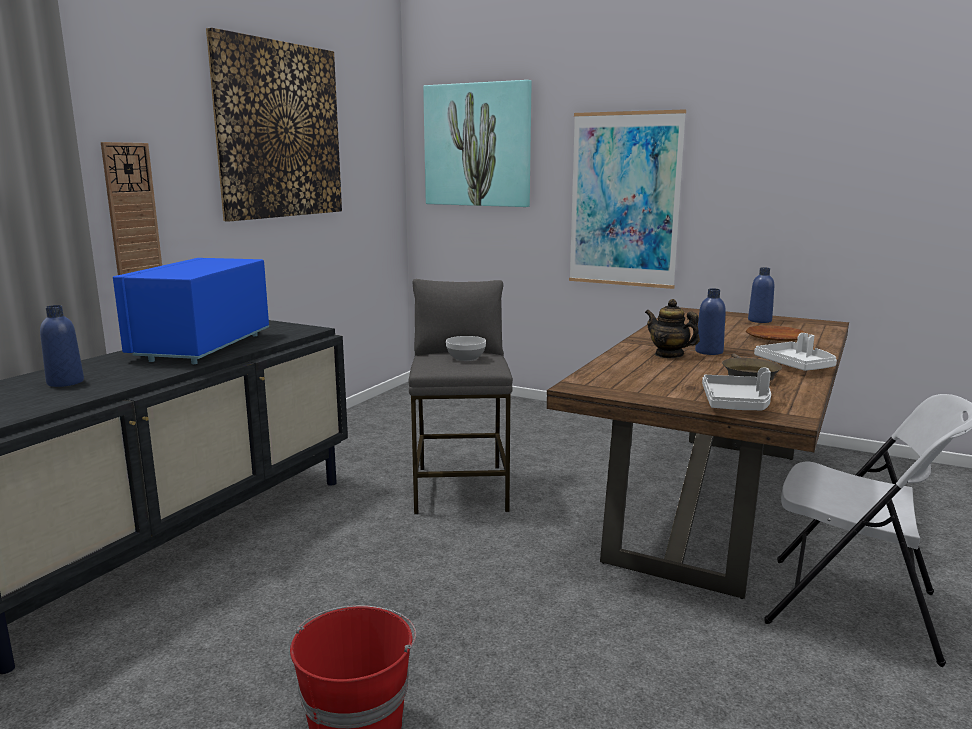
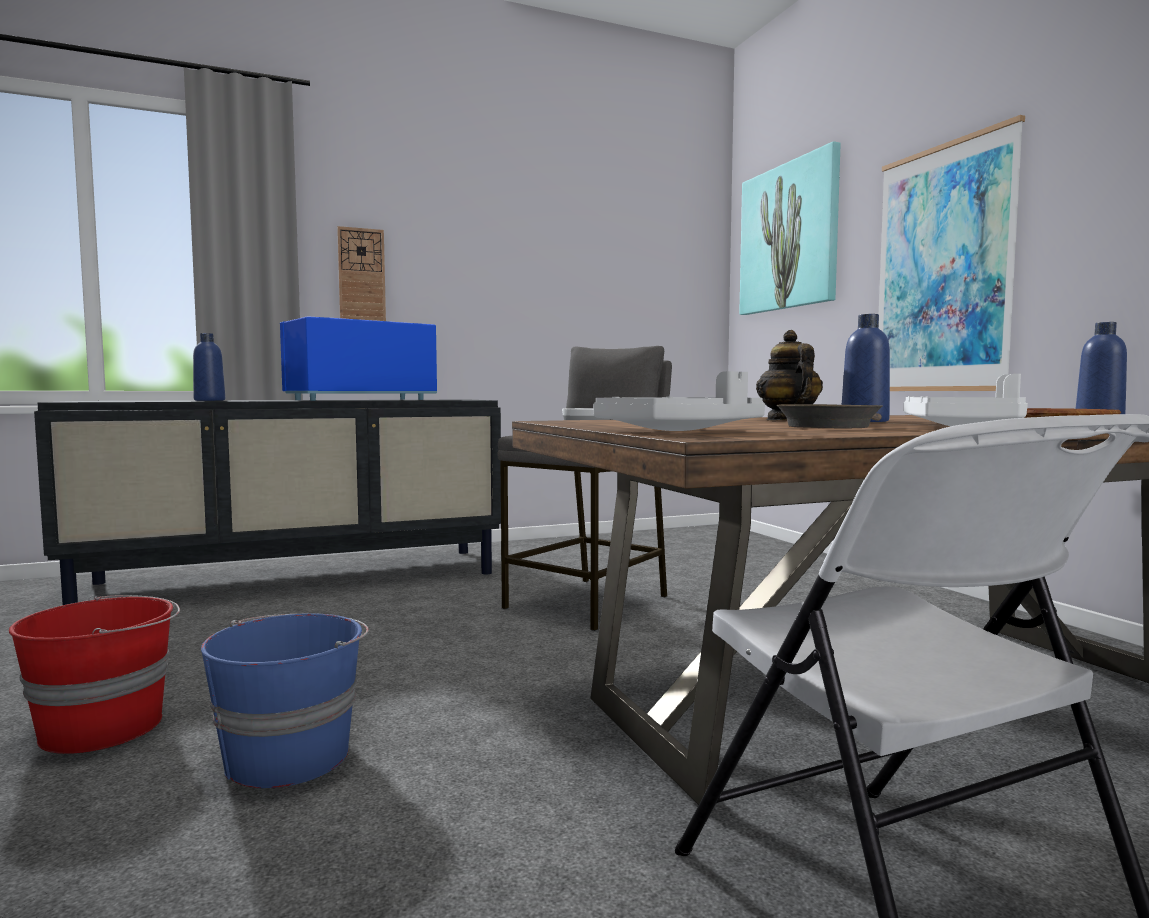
camera: 40 degrees right, 10 degrees down
picture [206,28,342,222] -> none
none -> blue bucket [201,613,369,788]

